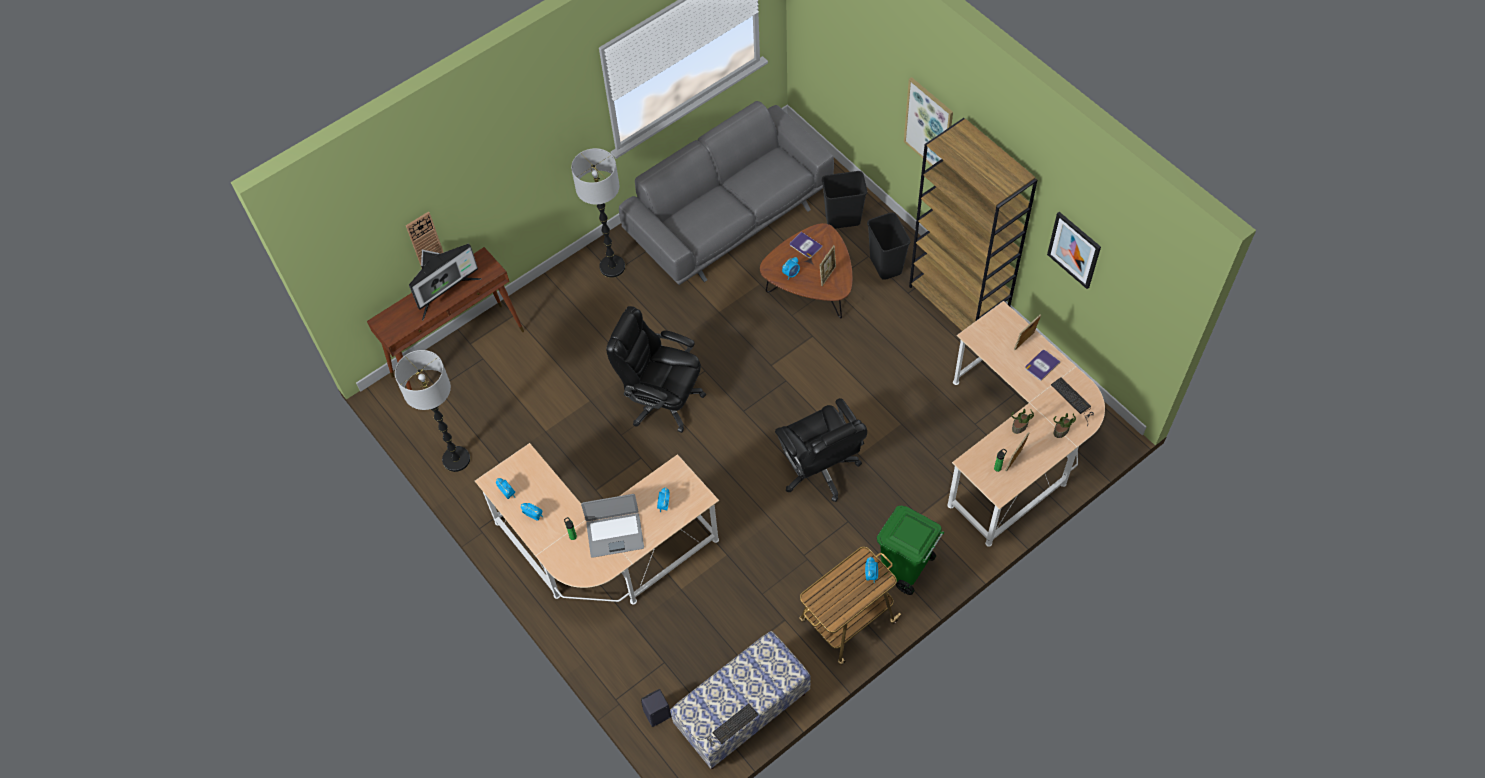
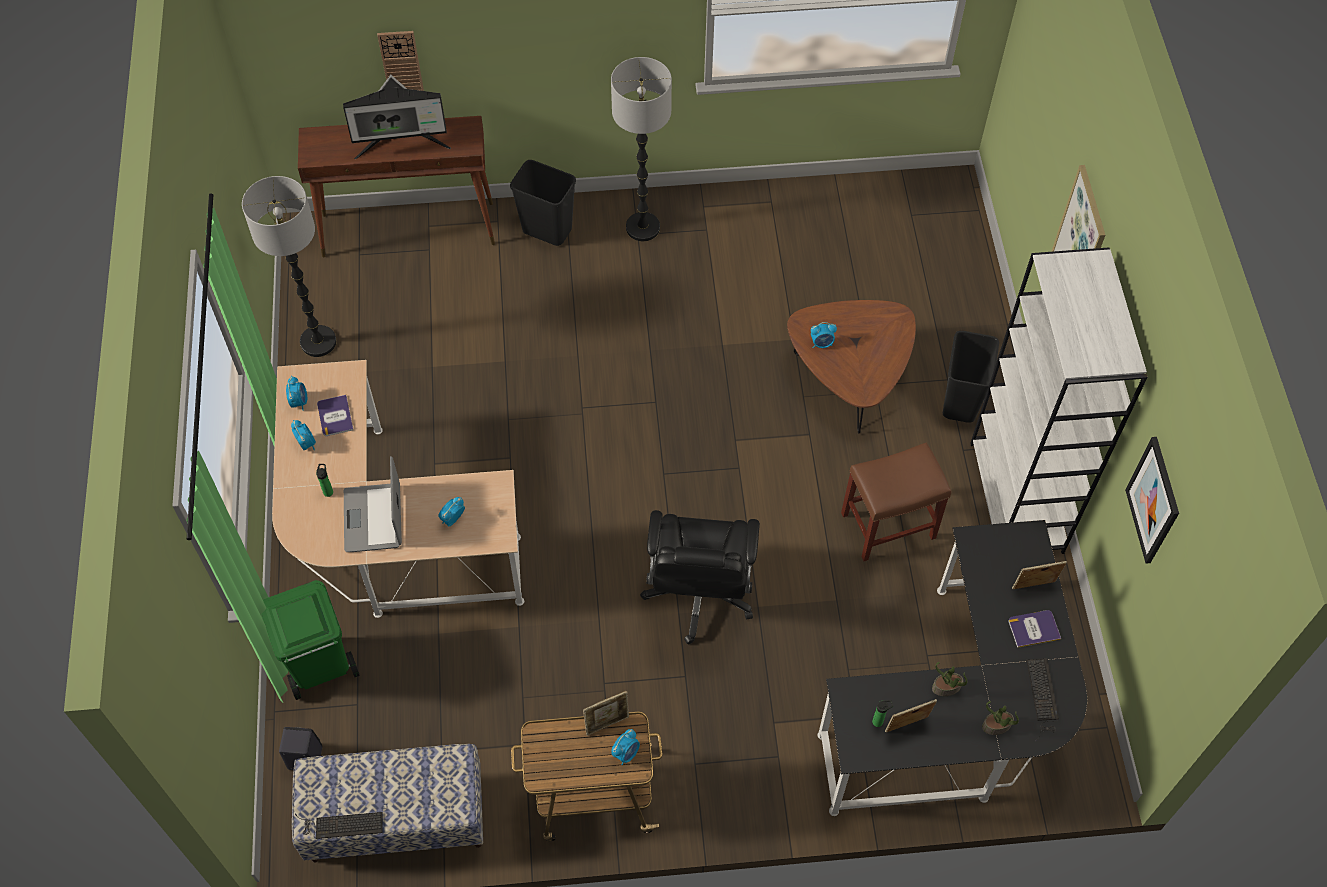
camera: 30 degrees right, 0 degrees up
laptop [581,494,644,558] -> laptop turned 60 degrees clockwise [344,456,402,552]
black office chair [606,306,706,433] -> none
grey sofa [619,101,834,285] -> none
book [790,232,823,258] -> book moved to [317,395,354,436]
picture frame [820,245,836,286] -> picture frame moved to [583,691,629,736]
black trash can [822,171,867,229] -> black trash can moved to [510,160,576,246]
green trash can [877,506,944,595] -> green trash can moved to [261,580,360,700]
brown bookcase [909,118,1037,331] -> white bookcase [970,247,1148,554]
beige desk [947,301,1105,547] -> black desk [818,520,1087,816]
none -> brown stool [841,442,951,561]

